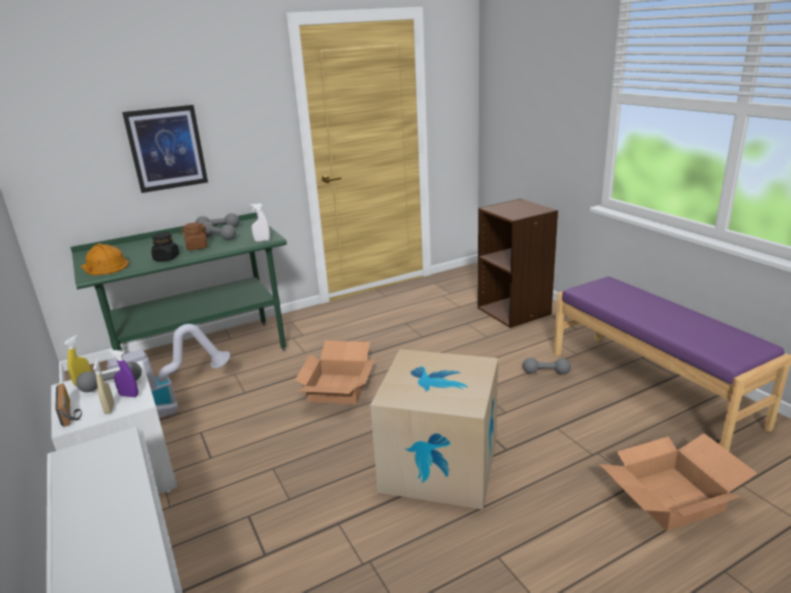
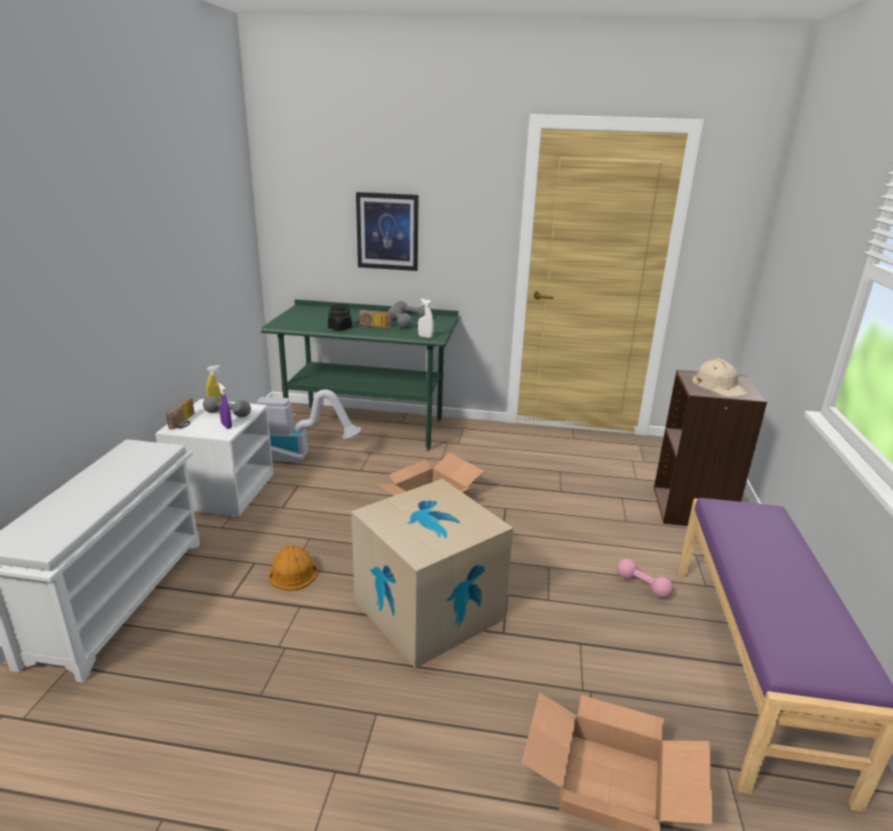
camera: 35 degrees right, 0 degrees up
orange hard hat [81,244,129,275] -> orange hard hat moved to [269,545,318,591]
beige spray bottle [93,359,114,414] -> none
brown jar [180,222,209,250] -> radio [356,310,391,328]
grey dumbbell [523,358,571,375] -> pink dumbbell [617,559,673,598]
none -> beige hard hat [692,358,747,397]

